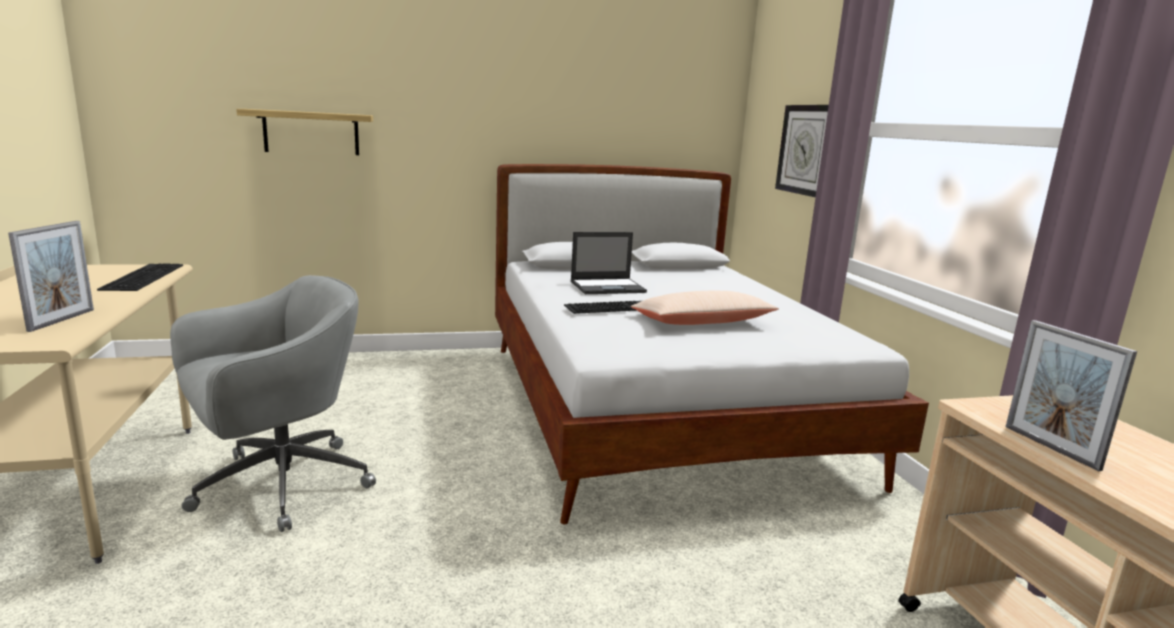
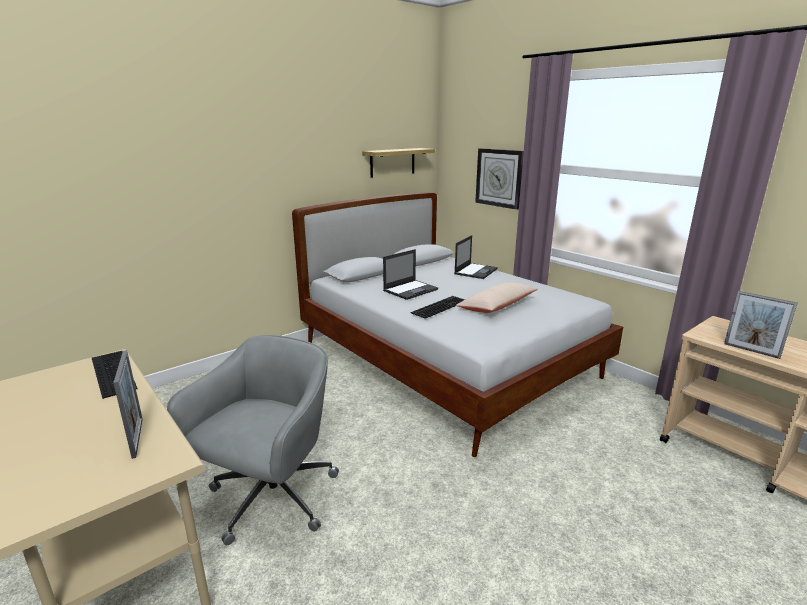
camera: 25 degrees left, 5 degrees up
shelf [236,109,373,155] -> shelf moved to [362,148,435,178]
none -> laptop [454,235,498,279]

